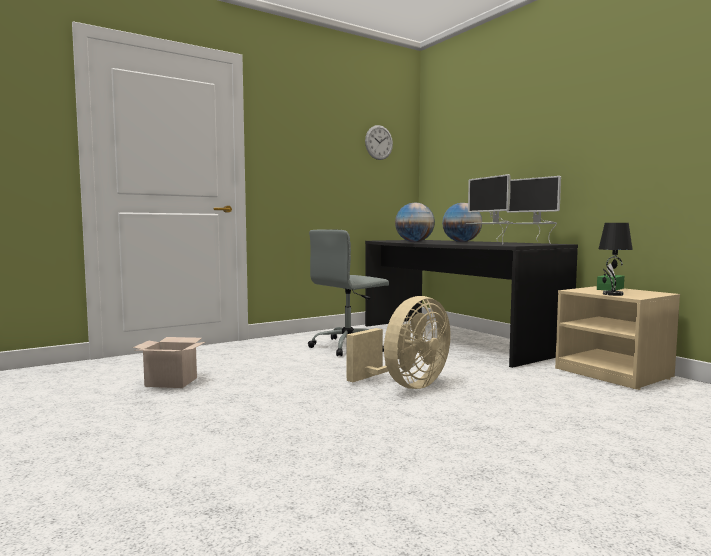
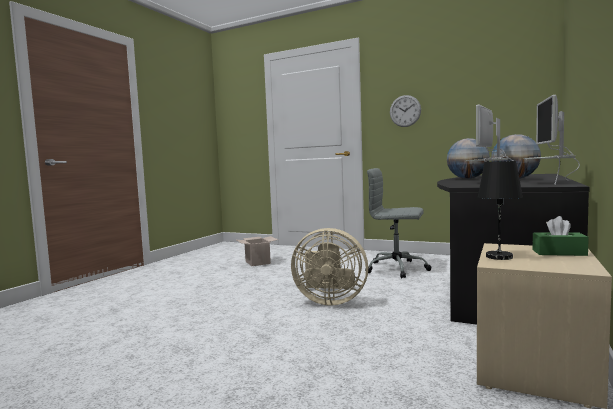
camera: 60 degrees right, 0 degrees up
wall clock [365,125,393,160] -> wall clock moved to [390,95,421,127]

